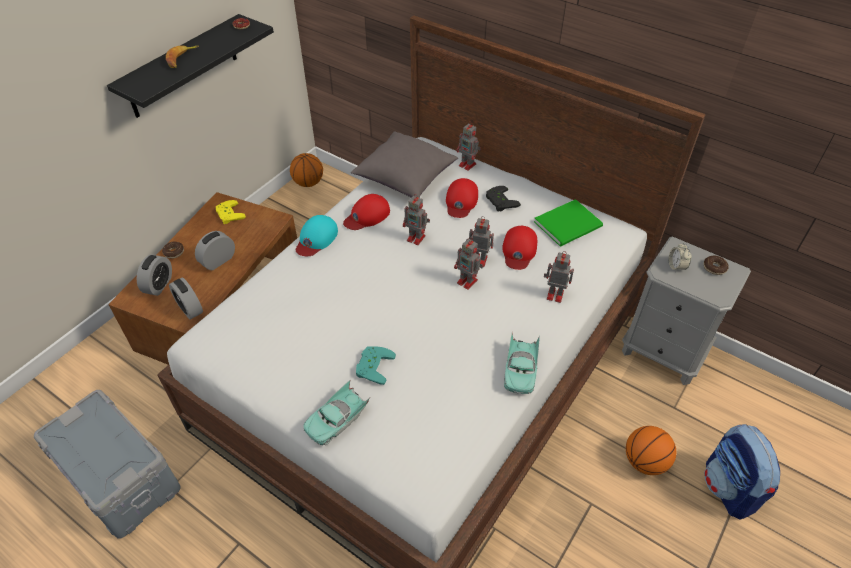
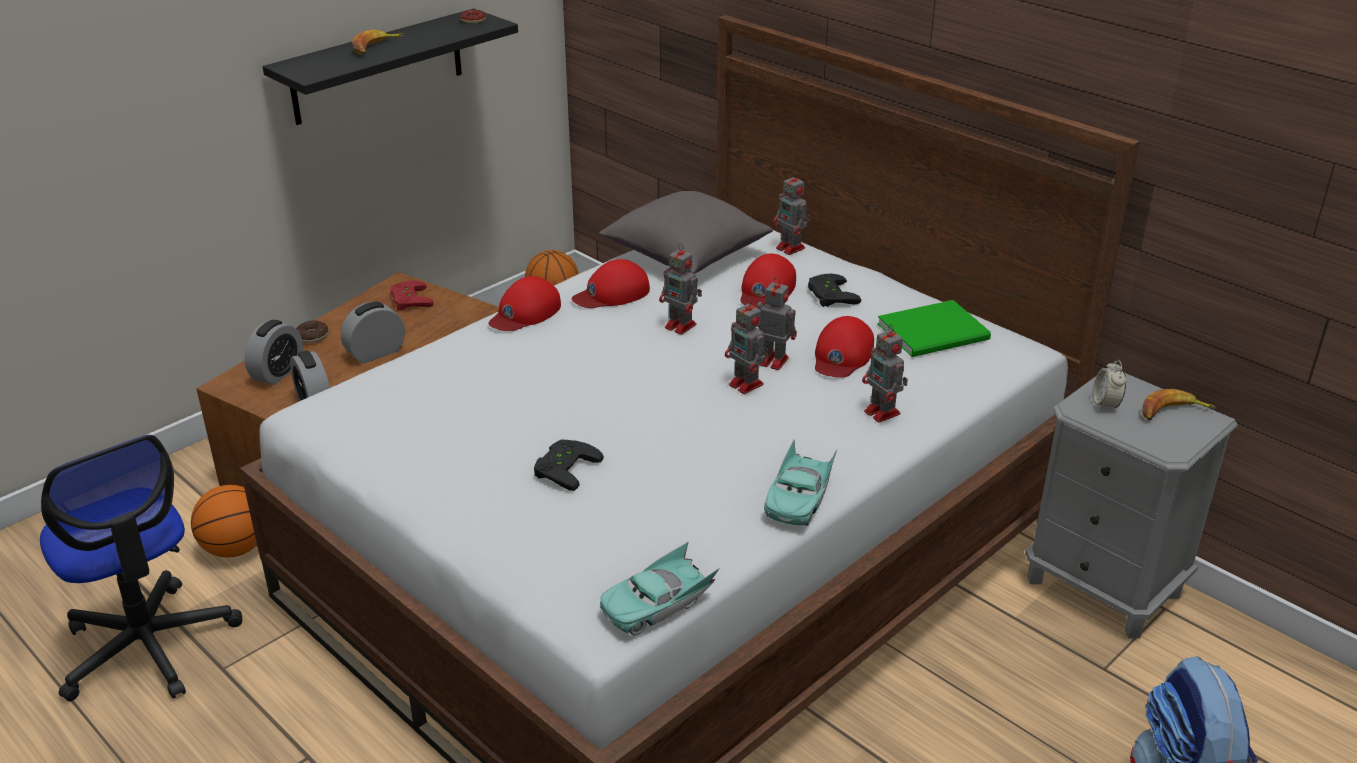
camera: 10 degrees right, 15 degrees down
grey storage box [34,390,181,539] -> office chair [40,435,242,701]
yellow game controller [216,200,246,224] -> red game controller [390,281,434,311]
turquoise cap [296,215,338,256] -> red cap [489,276,561,331]
turquoise toy car [304,380,371,445] -> turquoise toy car moved to [600,541,719,635]
turquoise game controller [356,346,396,385] -> black game controller [534,439,604,491]
toy robot [544,251,574,303] -> toy robot turned 150 degrees counterclockwise [862,324,908,423]
basketball [626,426,676,475] -> basketball moved to [191,485,257,557]
donut [704,256,729,275] -> banana [1142,389,1216,420]

